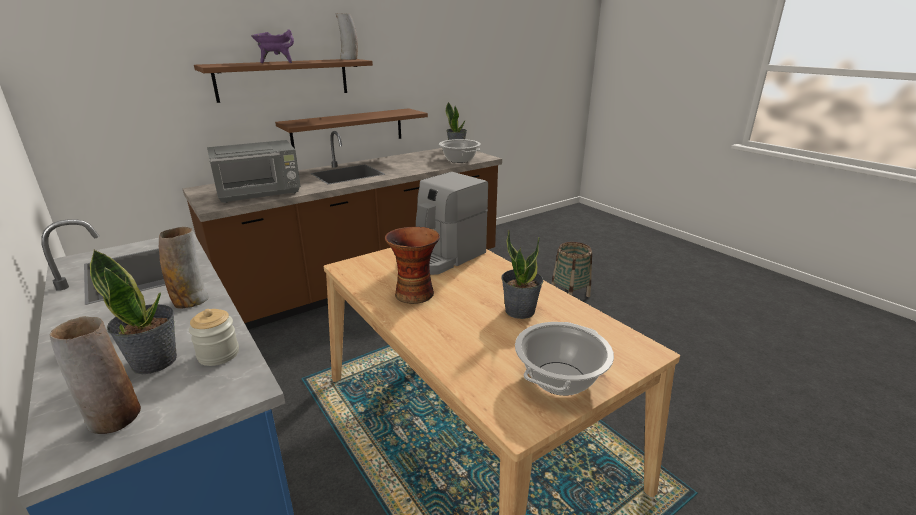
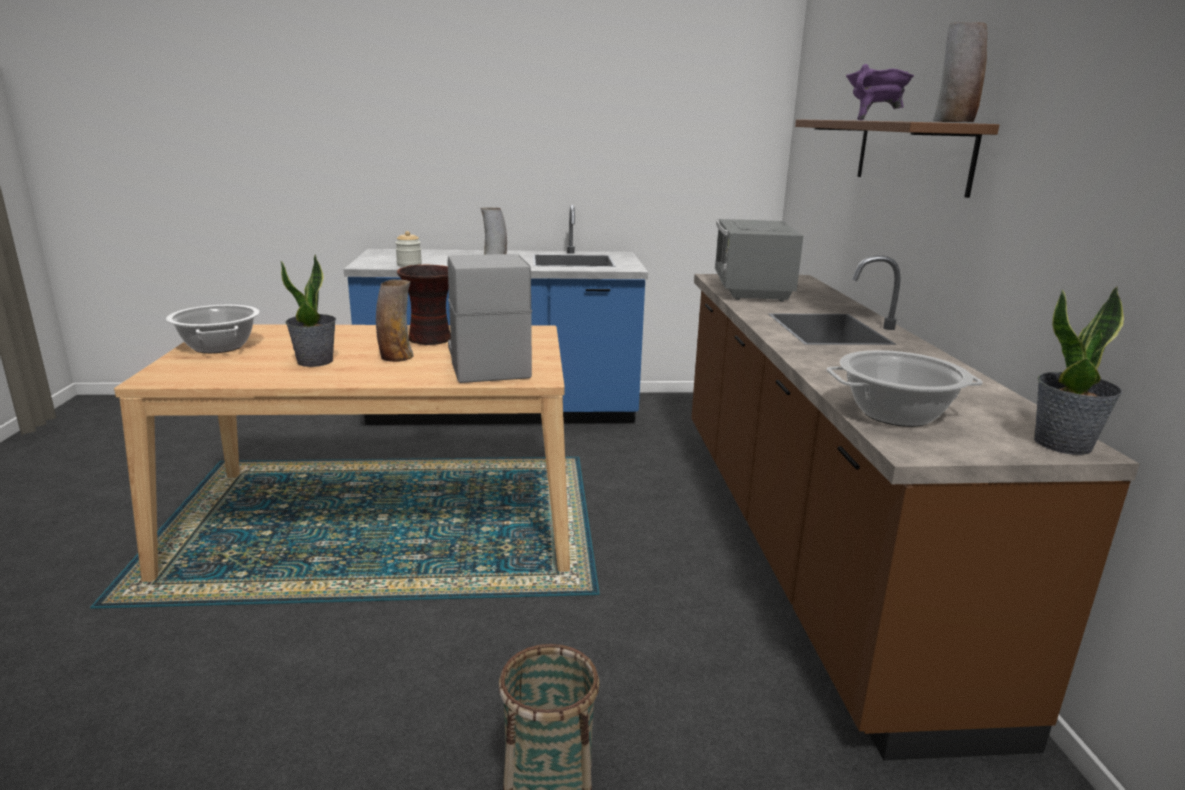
camera: 120 degrees right, 5 degrees down
vase [50,316,141,434] -> vase moved to [376,279,413,362]
potted plant [90,249,177,374] -> none
brown shelf [275,108,428,149] -> none

